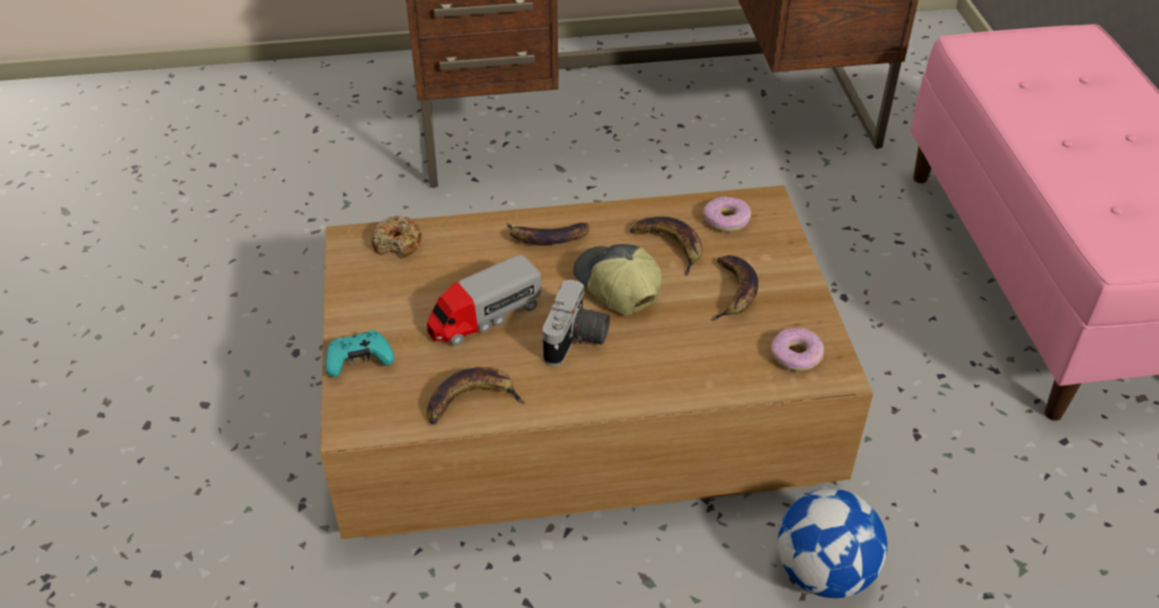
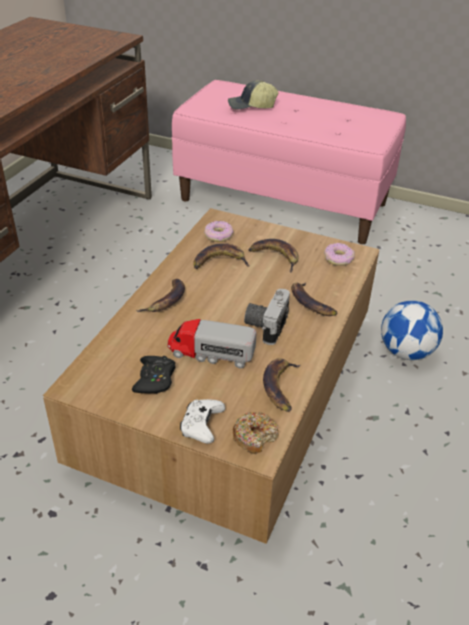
camera: 60 degrees left, 5 degrees down
turquoise game controller [325,330,394,377] -> white game controller [180,399,225,444]
donut [372,216,422,258] -> donut moved to [233,412,279,454]
toy truck [427,255,541,346] -> toy truck turned 105 degrees clockwise [168,319,257,368]
camera [543,280,610,366] -> camera turned 120 degrees counterclockwise [244,289,290,345]
cap [573,244,662,315] -> cap moved to [228,81,279,110]
none -> black game controller [132,356,175,394]
none -> banana [291,282,337,316]

